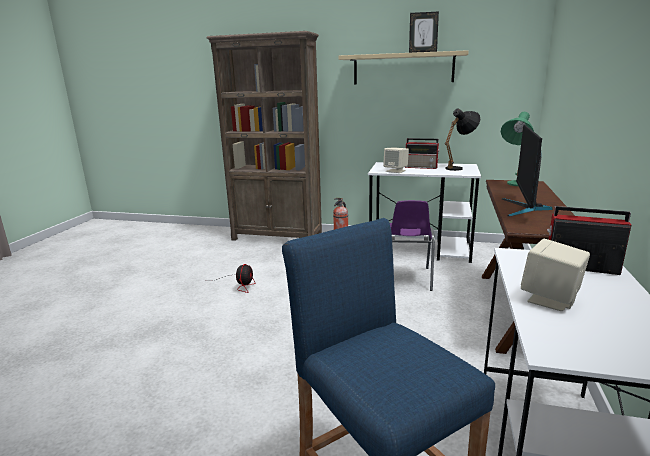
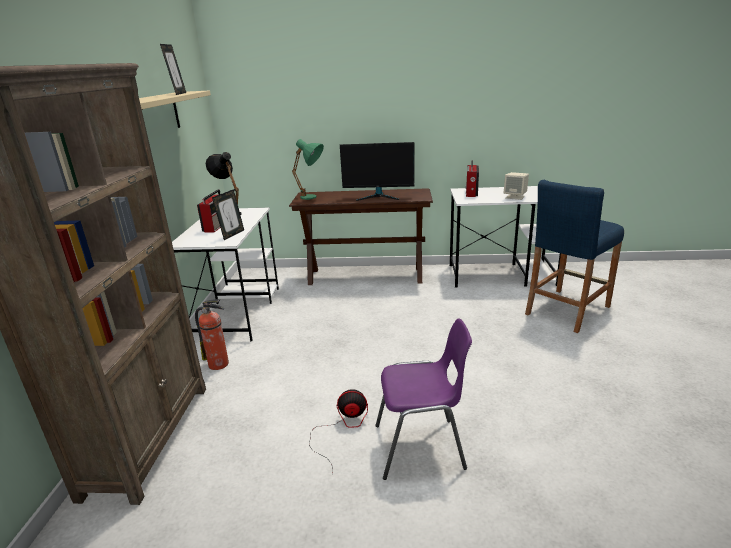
camera: 100 degrees left, 5 degrees up
beige speaker [383,147,409,173] -> picture frame [212,189,244,240]
purple chair [390,200,435,291] -> purple chair moved to [375,318,472,480]

